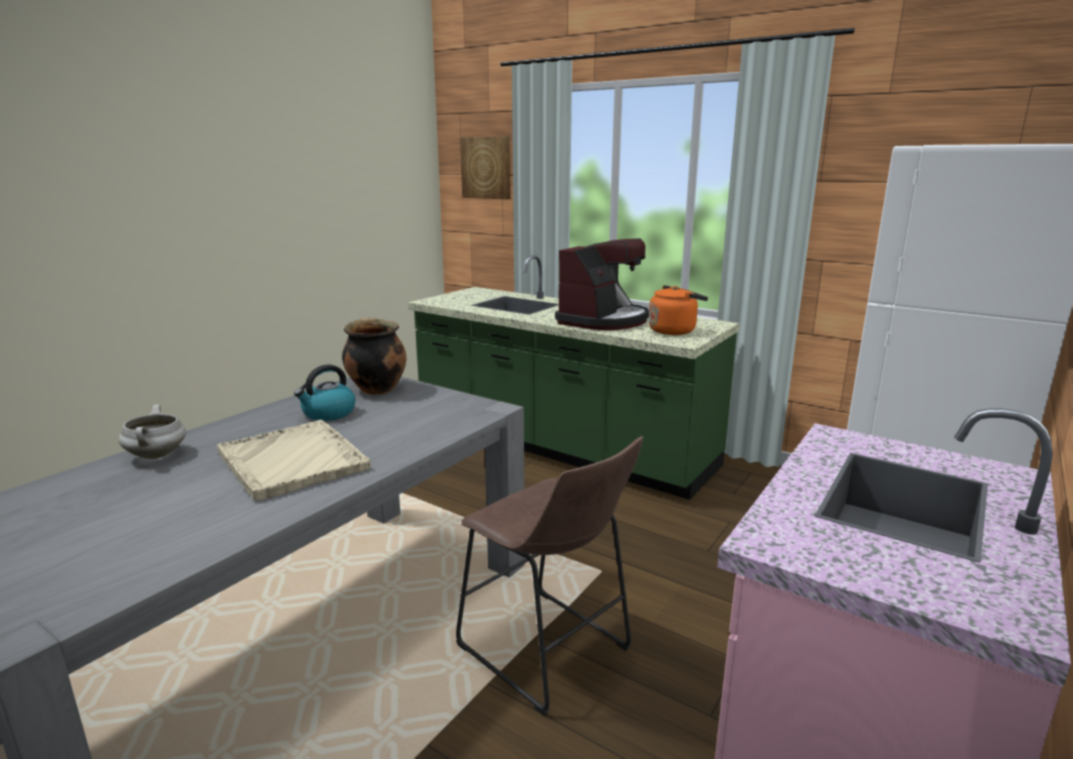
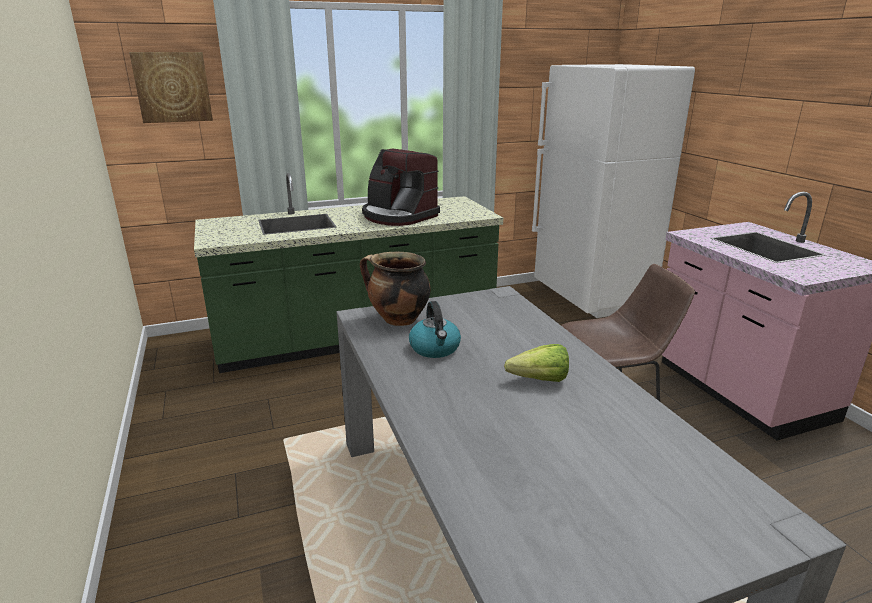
camera: 55 degrees left, 5 degrees up
white cooking pot [119,405,186,459] -> none
beige tray [217,420,371,501] -> lettuce [504,344,569,382]
coffee machine [555,238,649,330] -> coffee machine turned 150 degrees clockwise [362,149,440,226]
orange kettle [649,285,708,335] -> none

